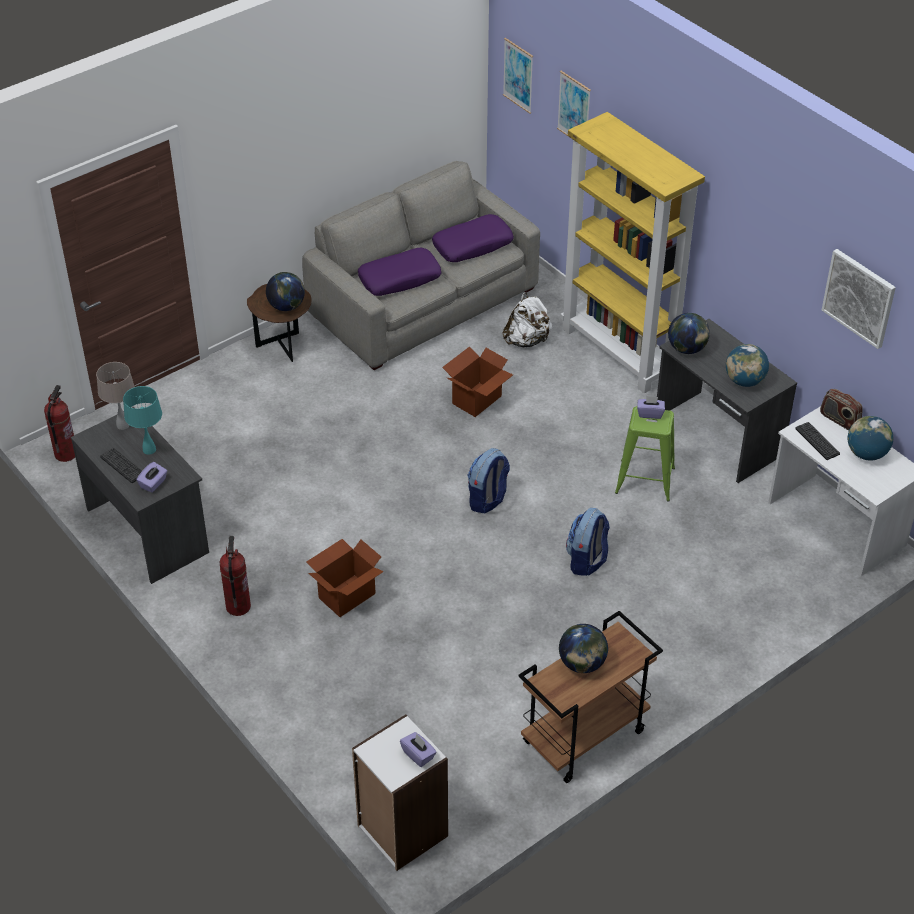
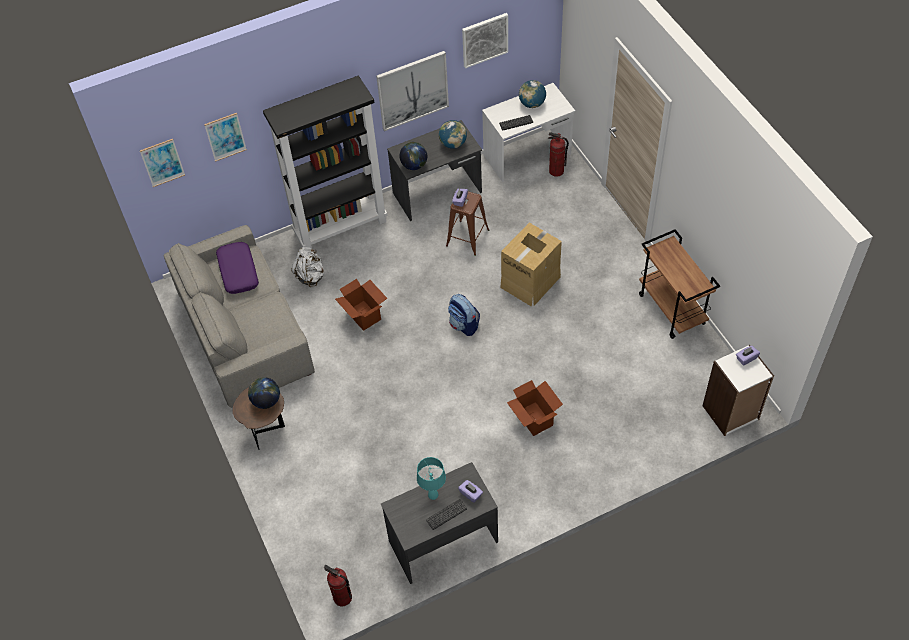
camera: 75 degrees left, 10 degrees up
beige table lamp [96,362,135,430] -> none
fire extinguisher [220,536,251,616] -> fire extinguisher moved to [548,132,569,177]
purple pillow [358,248,442,296] -> none
globe [559,624,608,673] -> none
yellow bookcase [560,112,705,394] -> black bookcase [263,75,387,249]
backpack [566,508,610,576] -> cardboard box [500,223,562,307]
green stool [615,406,675,502] -> brown stool [446,191,489,256]
radio [820,389,863,430] -> none
none -> picture [376,51,449,131]

